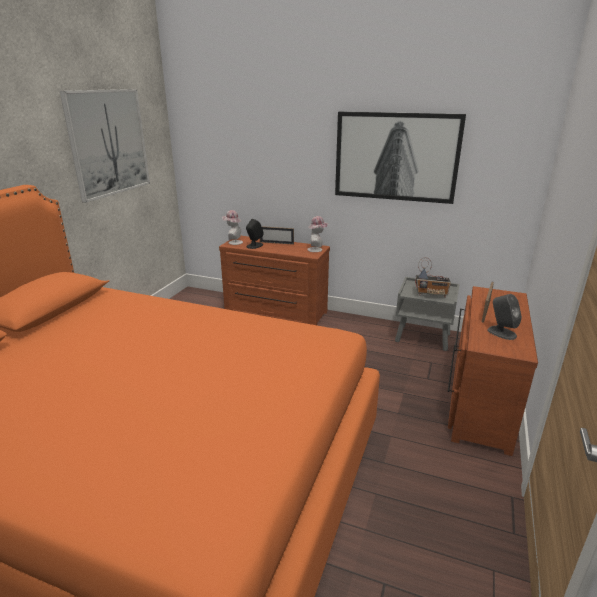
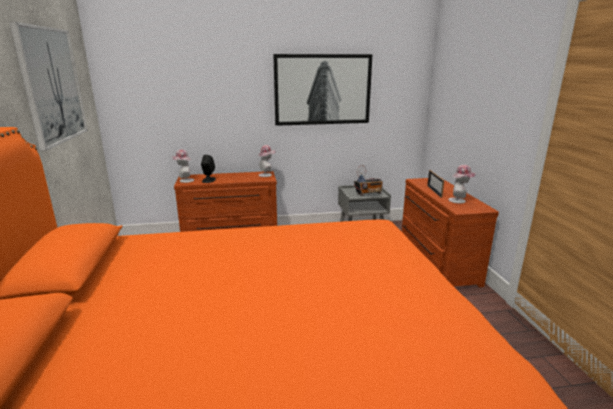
camera: 30 degrees left, 5 degrees down
picture frame [260,226,294,245] -> none
grey speaker [487,294,522,340] -> hat [448,165,476,203]

